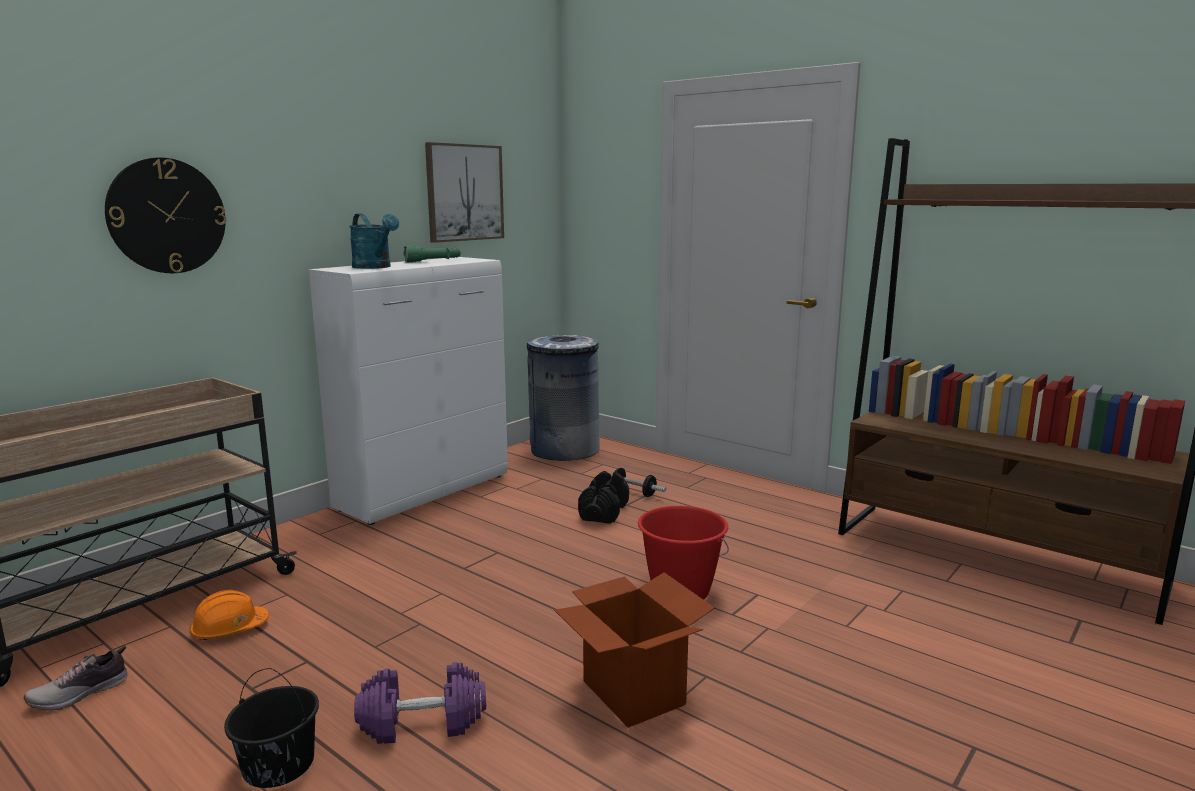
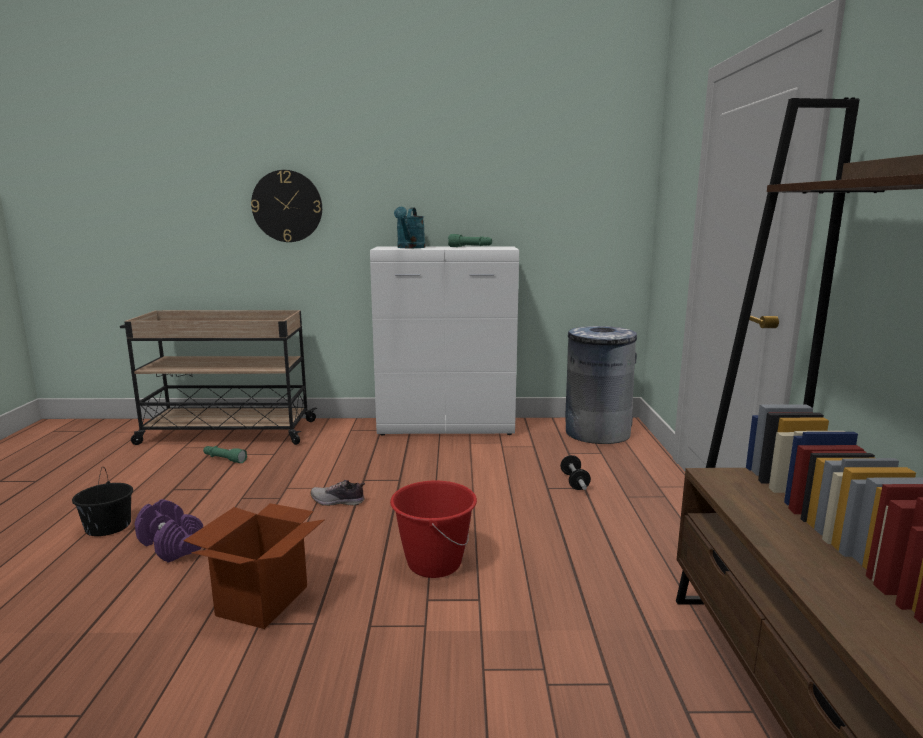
camera: 50 degrees right, 0 degrees up
shoe [24,646,128,711] -> shoe moved to [310,480,365,506]
orange hard hat [190,590,269,640] -> green flashlight [203,446,247,463]
picture [425,142,504,243] -> none
black dumbbell [578,471,629,524] -> none

